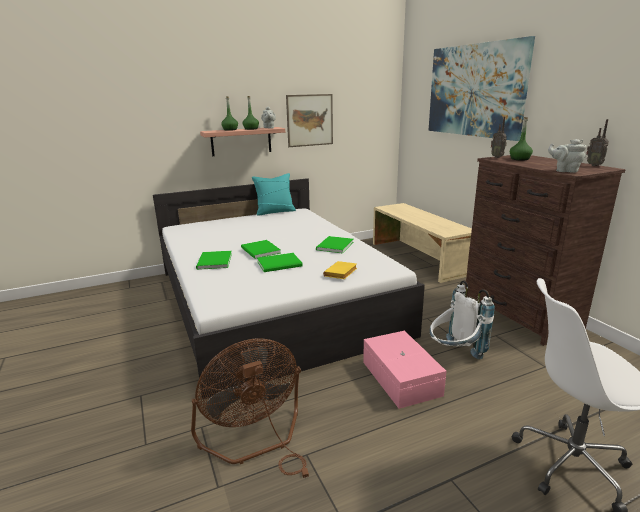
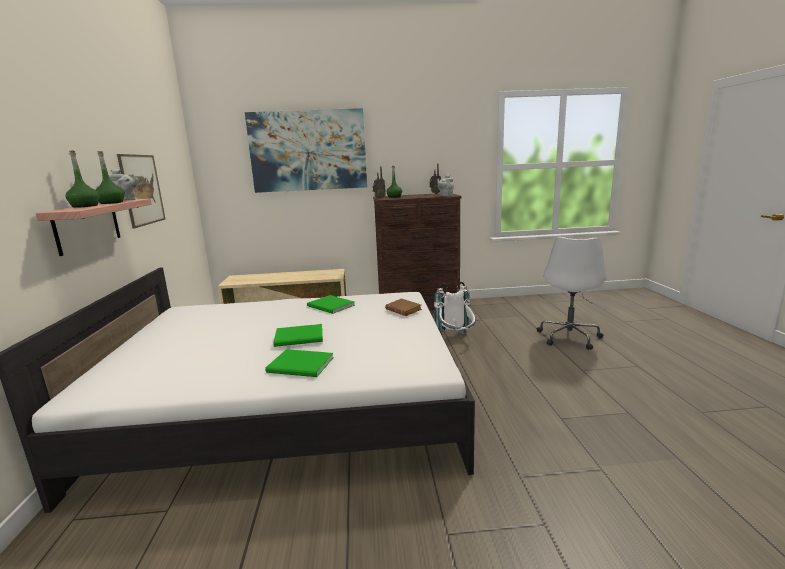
camera: 70 degrees left, 5 degrees down
brown fan [191,338,309,478] -> none
turquoise pillow [252,173,296,216] -> none
green book [257,253,303,272] -> none
yellow book [323,261,357,279] -> brown book [385,298,422,316]
pink storage box [363,331,447,409] -> none

